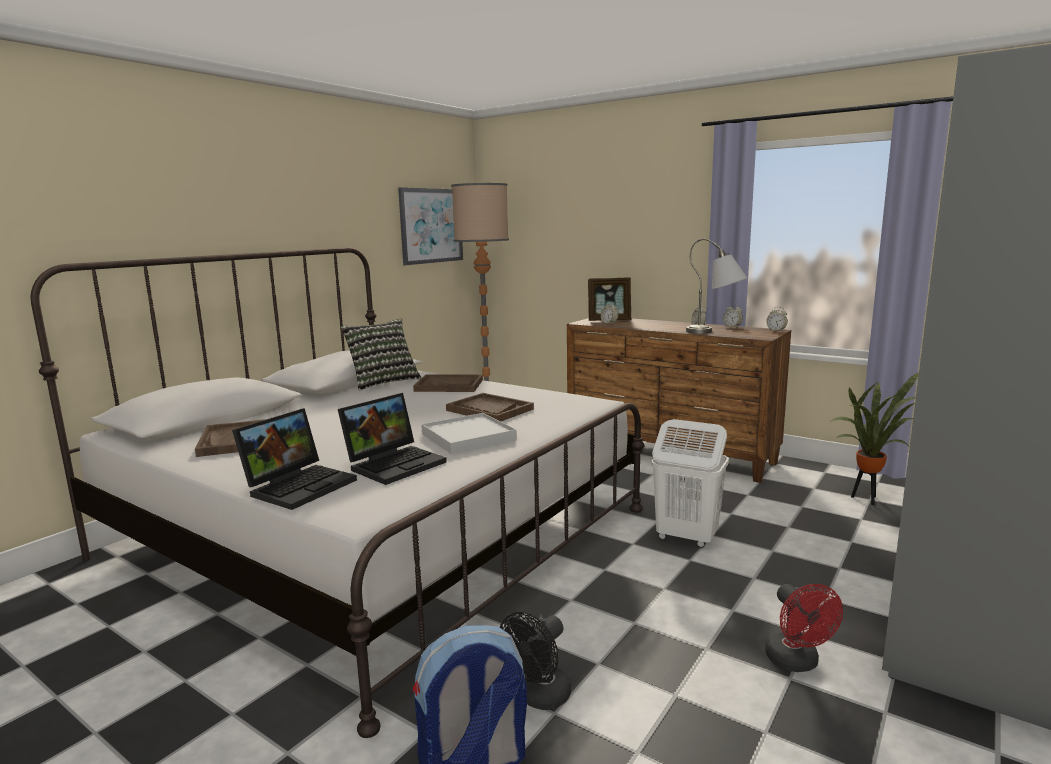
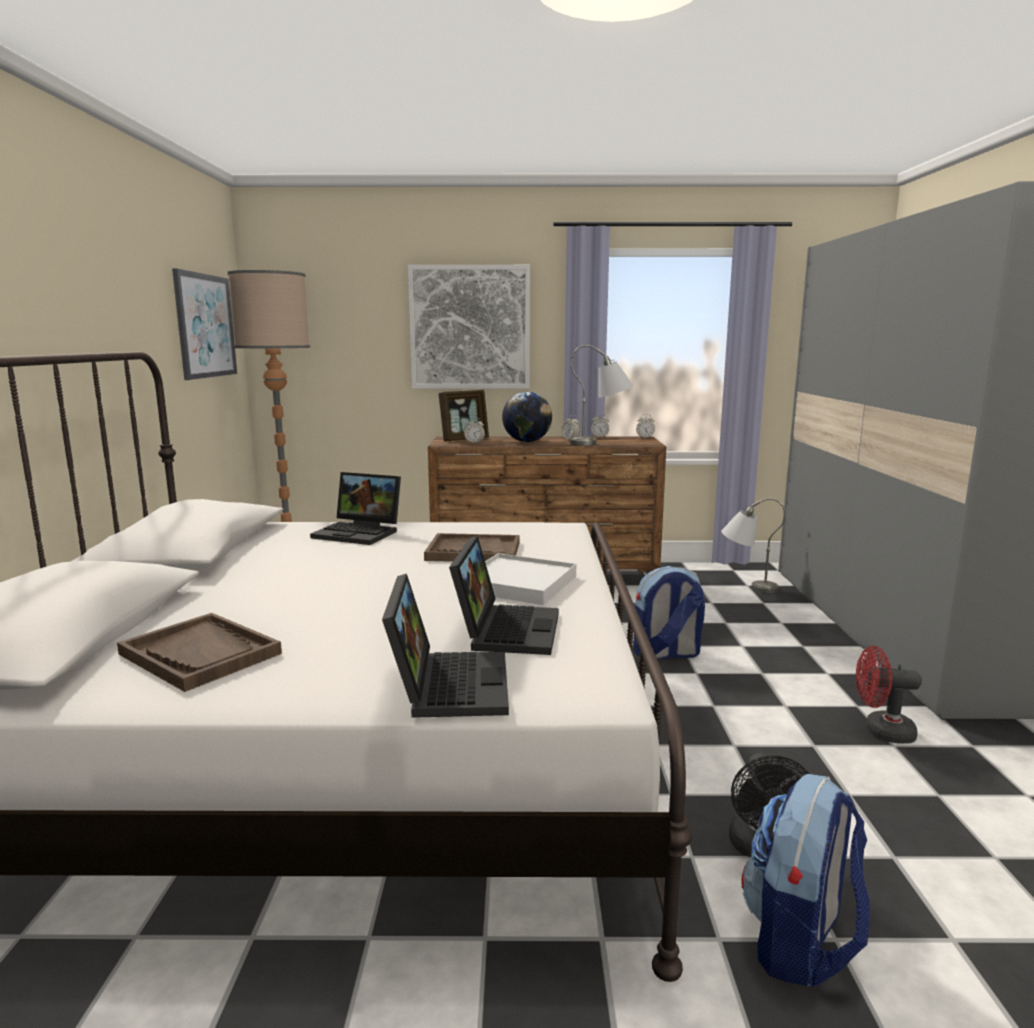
camera: 35 degrees left, 0 degrees up
pillow [341,318,421,390] -> none
brown tray [413,374,483,392] -> laptop [310,472,401,545]
white laundry basket [651,419,729,548] -> backpack [633,566,705,659]
red fan [765,584,843,672] -> red fan turned 150 degrees clockwise [856,646,922,744]
potted plant [829,373,919,505] -> grey table lamp [721,498,786,593]
none -> picture [408,265,530,389]
none -> globe [502,392,552,442]

